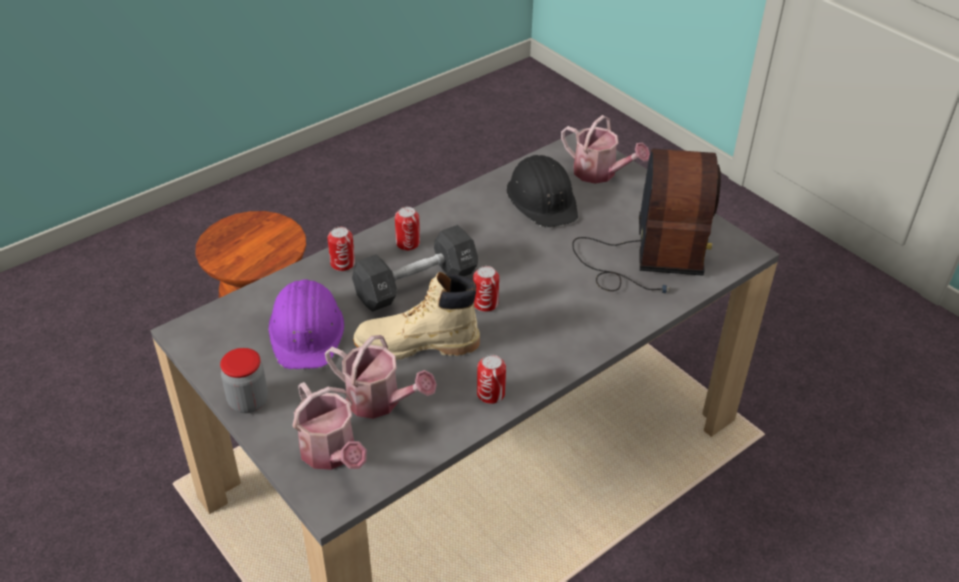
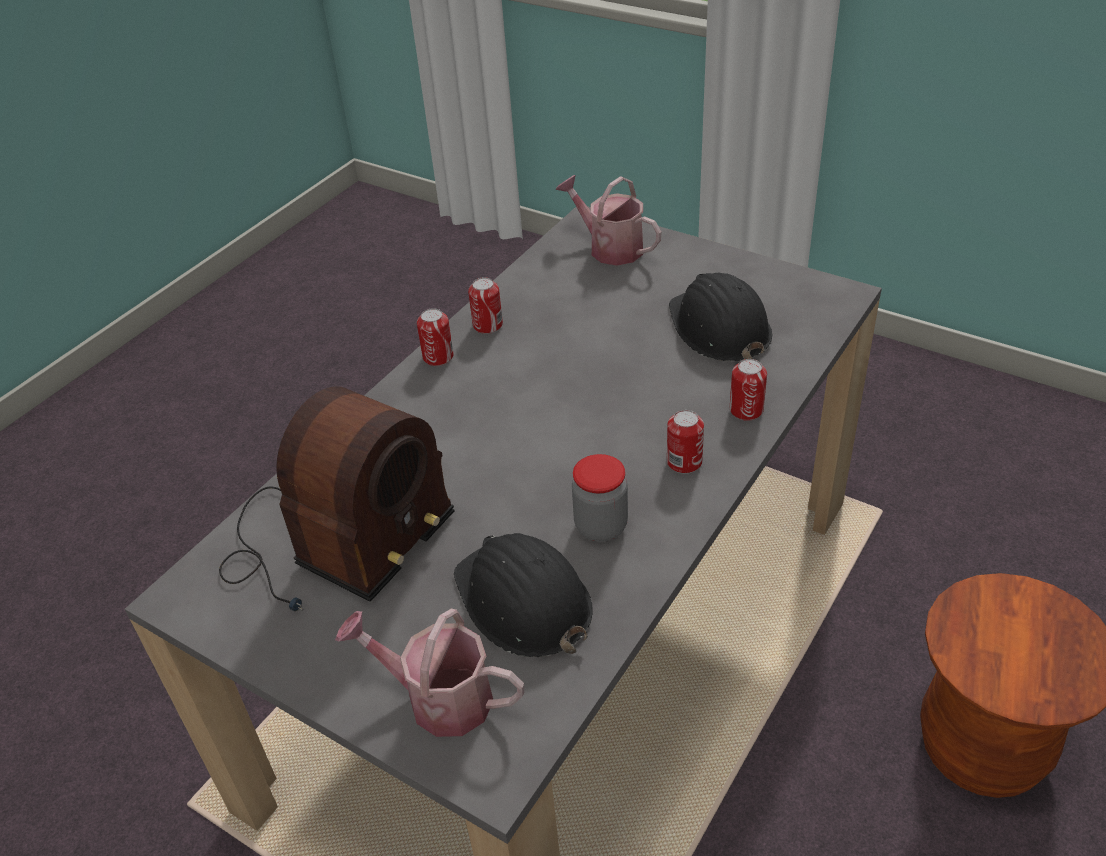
camera: 165 degrees right, 0 degrees up
jar [220,348,268,413] -> jar moved to [572,454,628,541]
purple hard hat [268,279,344,369] -> black hard hat [669,273,772,361]
watering can [325,335,437,419] -> none
black dumbbell [352,225,478,312] -> none
beige boot [353,272,480,360] -> none
can [473,266,499,312] -> can moved to [417,308,454,366]
radio [572,148,721,293] -> radio turned 135 degrees counterclockwise [219,386,455,611]

